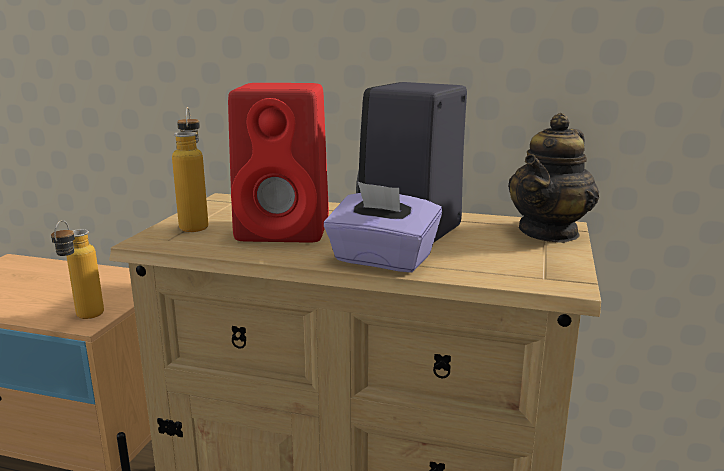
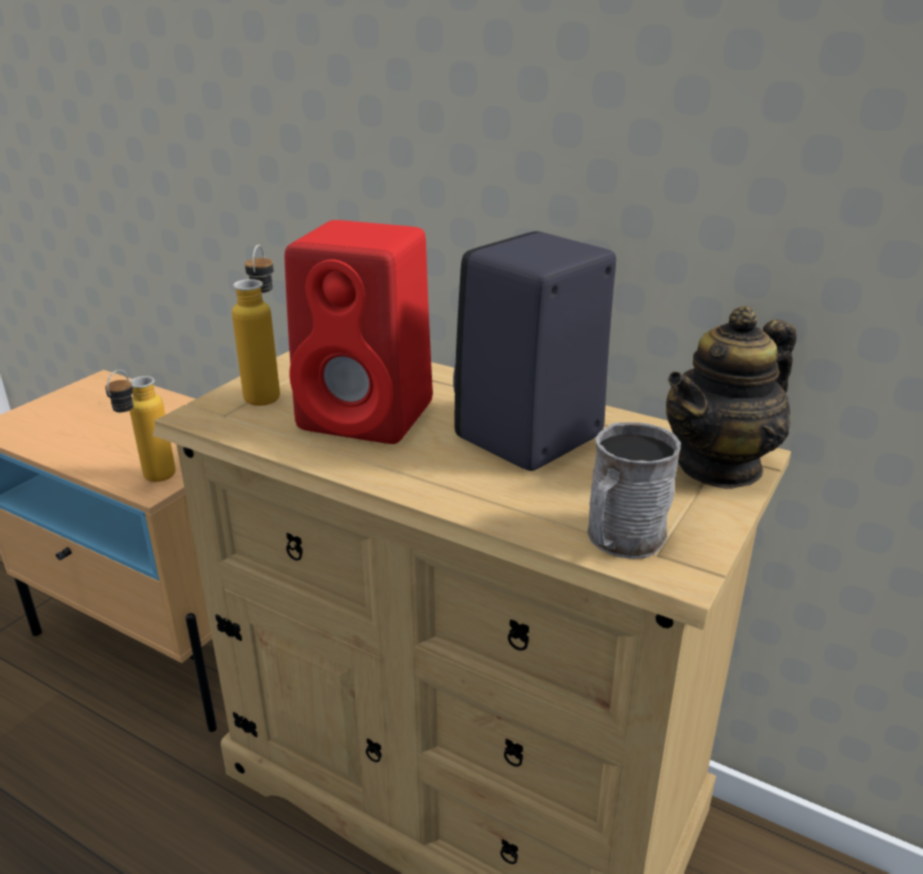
camera: 15 degrees right, 10 degrees up
purple tissue box [324,182,442,273] -> none
none -> grey mug [587,422,681,559]

